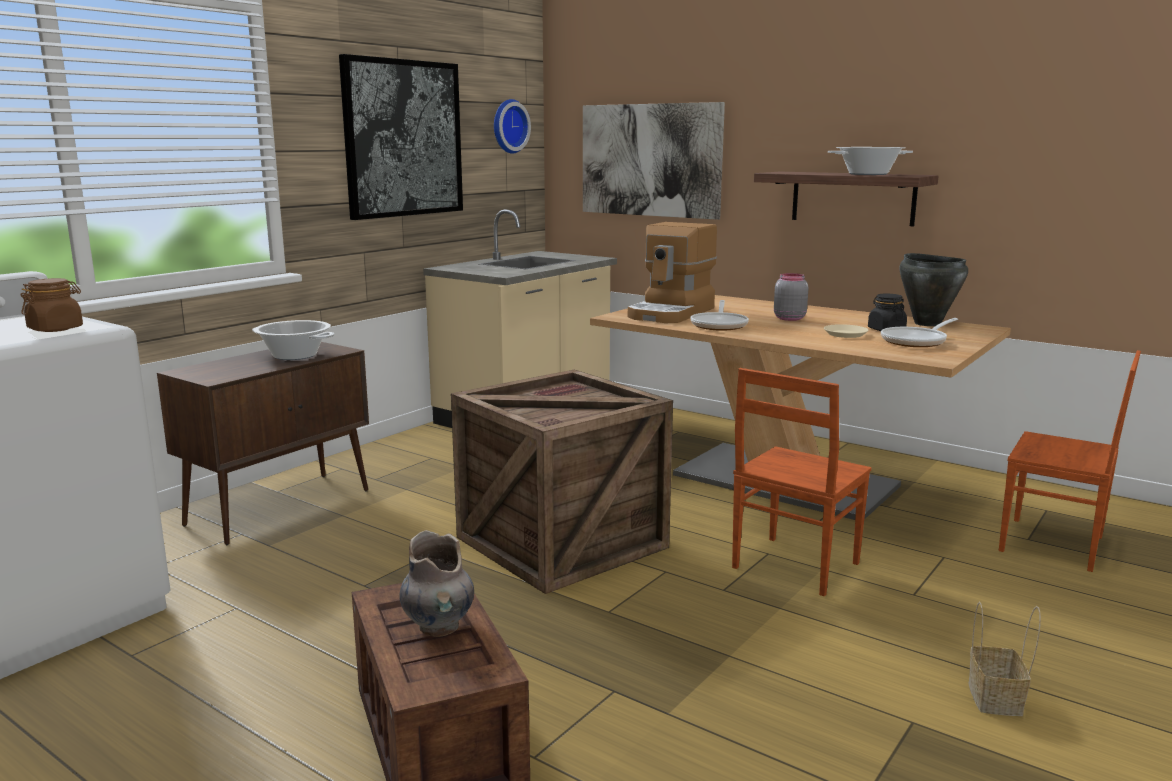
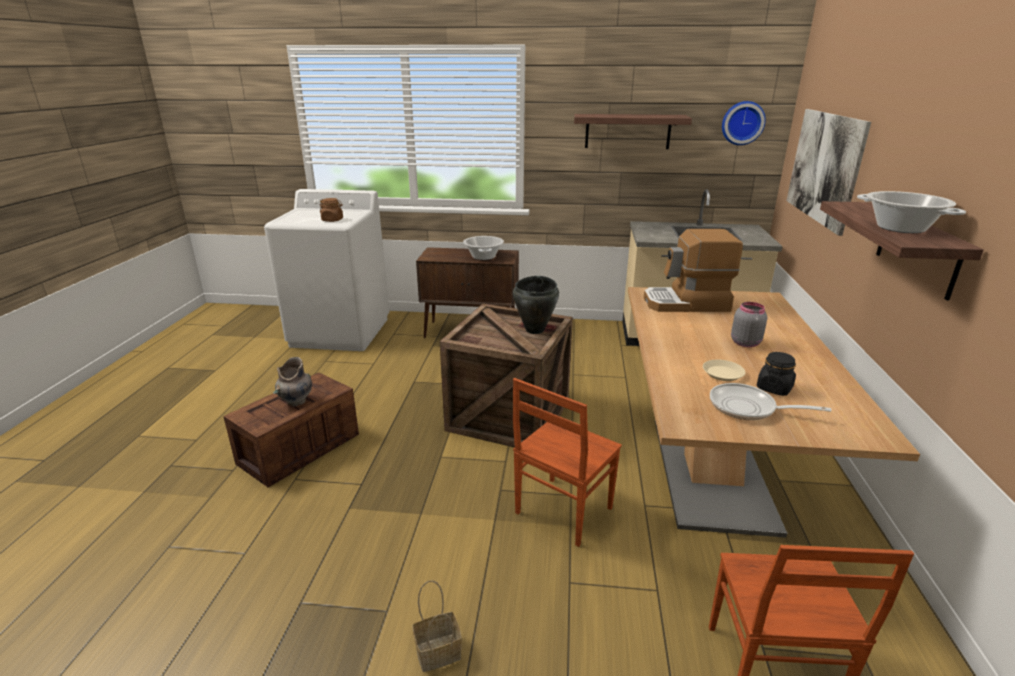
camera: 60 degrees right, 10 degrees up
picture [339,54,463,220] -> shelf [574,114,692,149]
frying pan [691,300,749,331] -> none
brown chair [732,368,871,596] -> brown chair turned 60 degrees counterclockwise [513,378,622,547]
black cooking pot [899,253,968,326] -> black cooking pot moved to [513,276,559,334]

